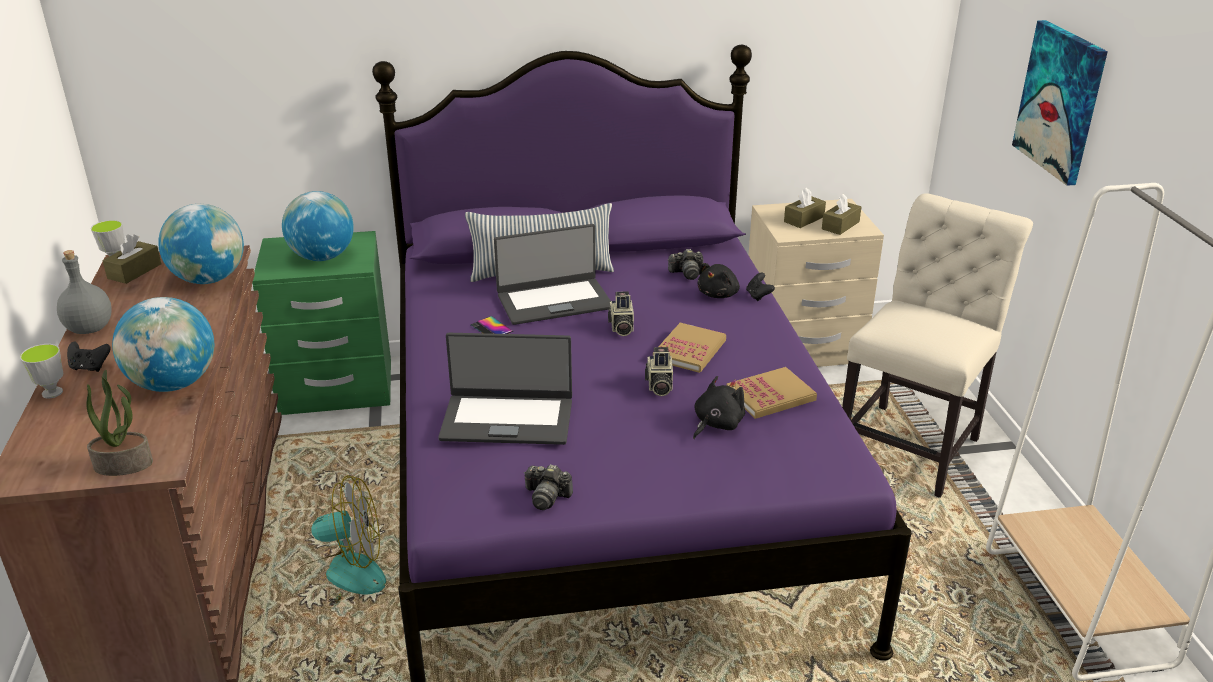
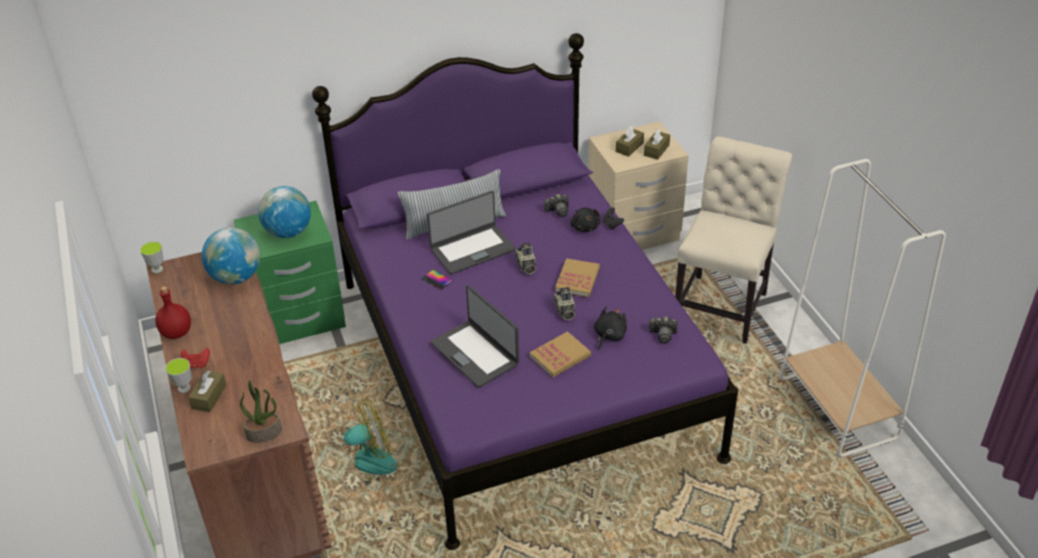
camera: 10 degrees left, 10 degrees up
grey bottle [57,250,112,334] -> red bottle [155,286,191,339]
black game controller [67,341,111,372] -> red game controller [181,348,210,368]
brown tissue box [102,234,162,284] -> brown tissue box moved to [188,371,226,412]
globe [112,297,214,392] -> none
laptop [438,333,572,445] -> laptop turned 60 degrees clockwise [430,285,519,388]
camera [524,464,573,510] -> camera moved to [649,316,678,344]
black plush toy [697,263,740,298] -> black plush toy turned 45 degrees counterclockwise [570,207,600,232]
book [726,367,817,419] -> book moved to [530,331,591,378]
picture [1012,20,1108,186] -> none

